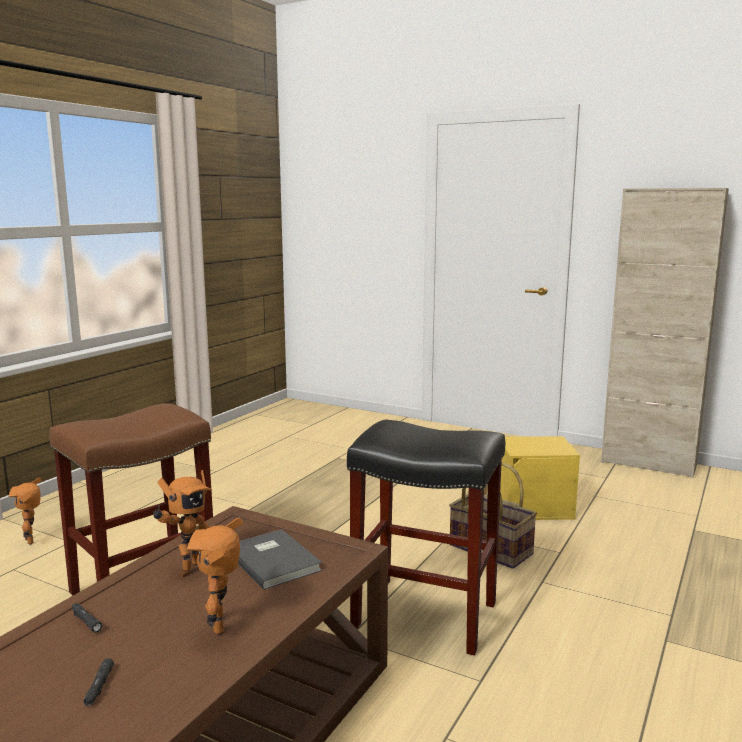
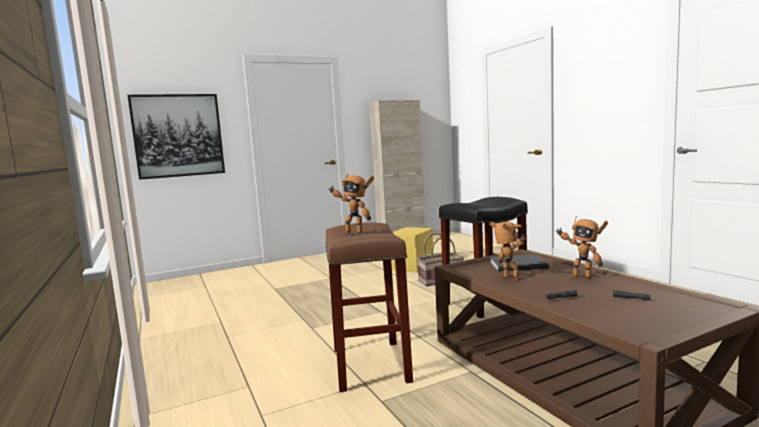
camera: 55 degrees left, 5 degrees down
toy robot [8,478,42,545] -> toy robot moved to [328,174,374,234]
none -> picture [128,94,225,180]

